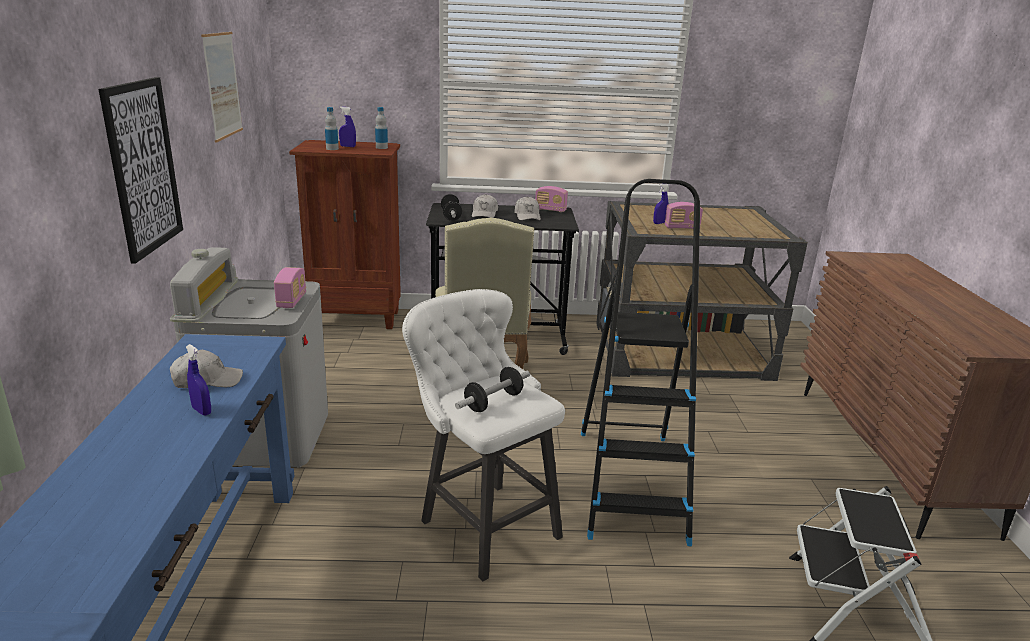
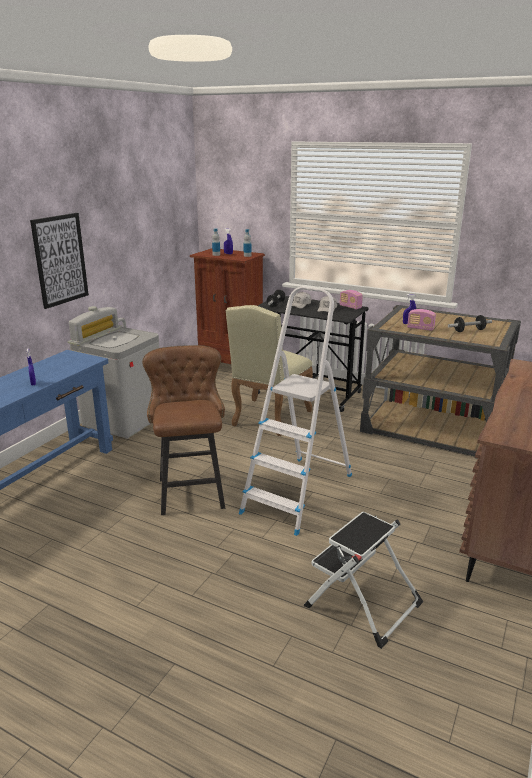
camera: 30 degrees right, 0 degrees up
white cap [170,350,243,388] -> none
picture [201,32,243,142] -> none
radio [274,267,306,308] -> none
white stool [402,289,565,582] -> brown stool [142,345,225,515]
dumbbell [455,367,530,412] -> dumbbell moved to [448,315,492,332]
black step ladder [581,179,700,546] -> white step ladder [239,287,352,536]

